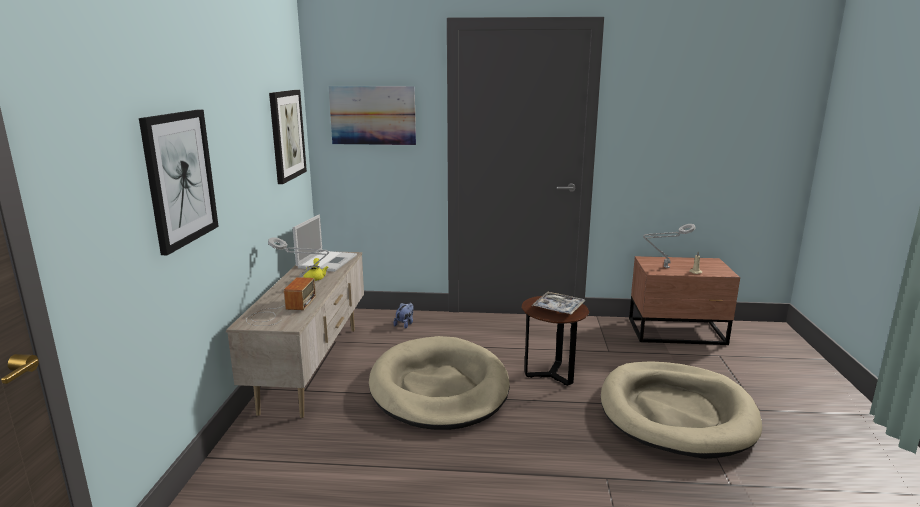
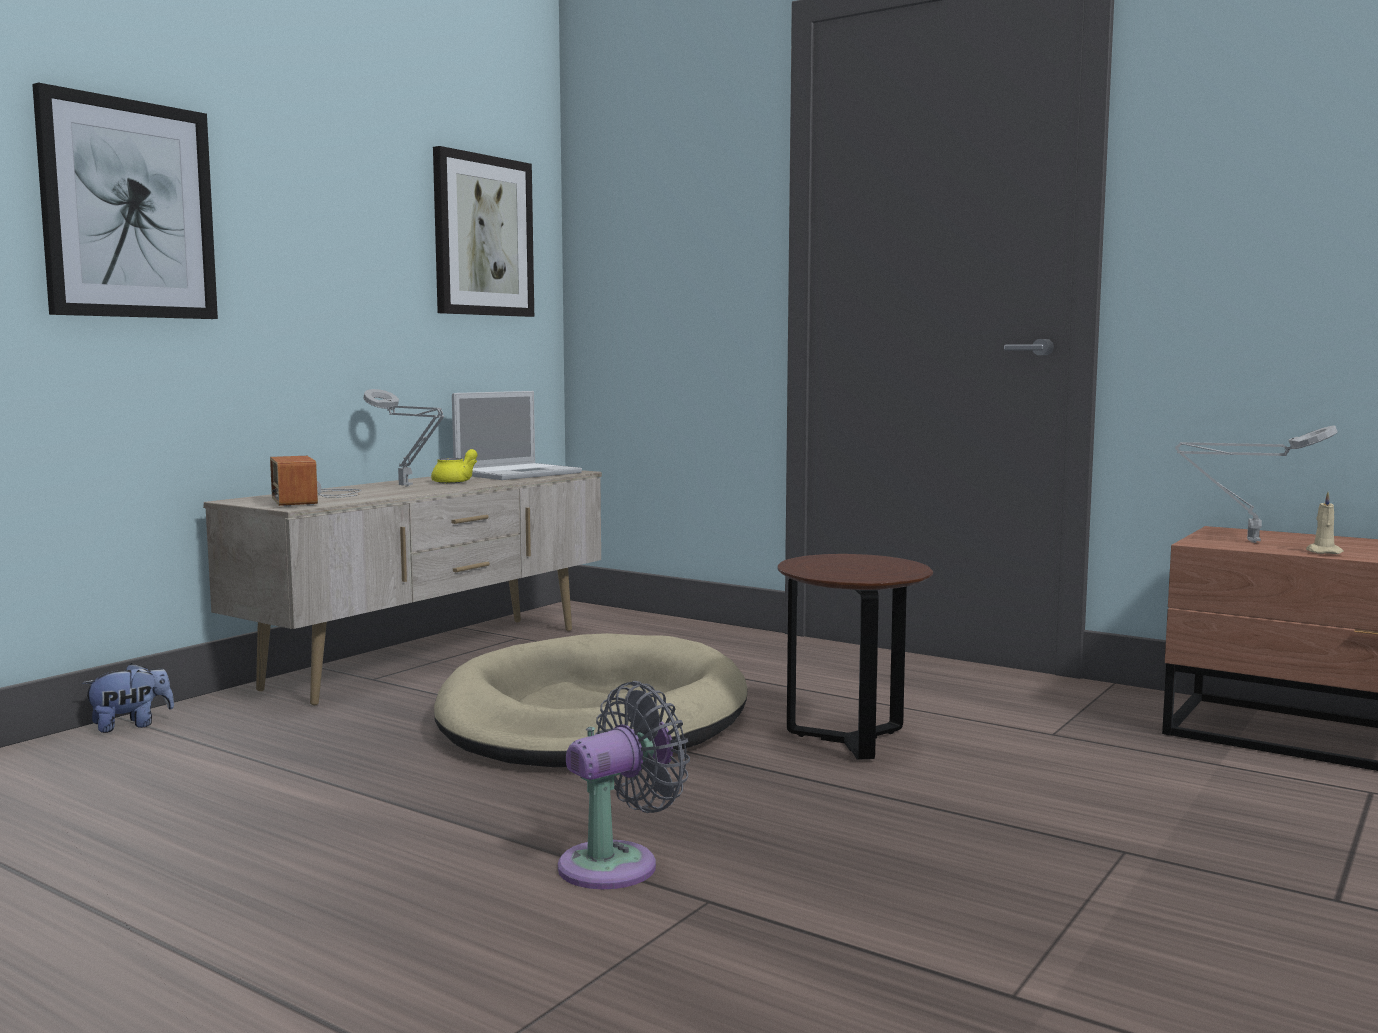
camera: 30 degrees right, 10 degrees down
radio [246,277,316,326] -> radio turned 120 degrees clockwise [270,456,361,507]
picture [329,86,416,145] -> none
plush toy [394,303,414,329] -> plush toy moved to [81,663,174,733]
tray [532,292,585,315] -> none
beige dog bed [601,361,762,459] -> none
none -> grey fan [558,681,690,889]

